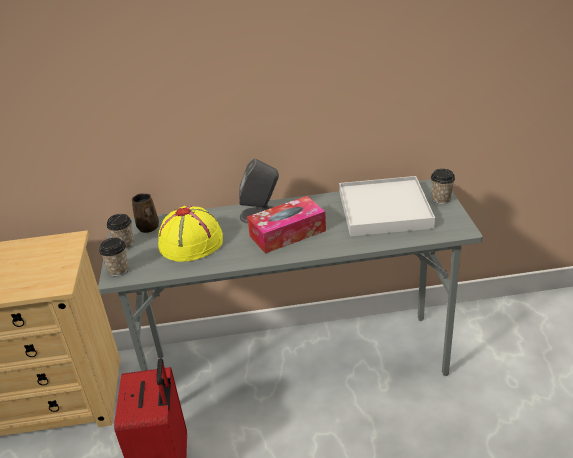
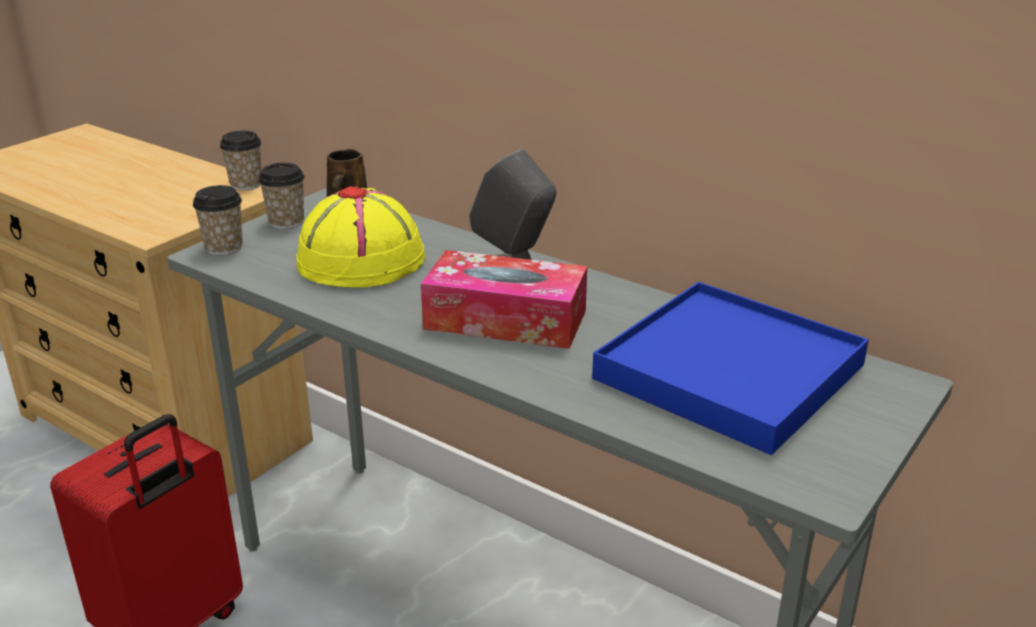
camera: 40 degrees right, 5 degrees down
white tray [339,176,435,236] -> blue tray [592,282,869,455]
cup [431,169,455,204] -> cup moved to [220,131,262,191]

